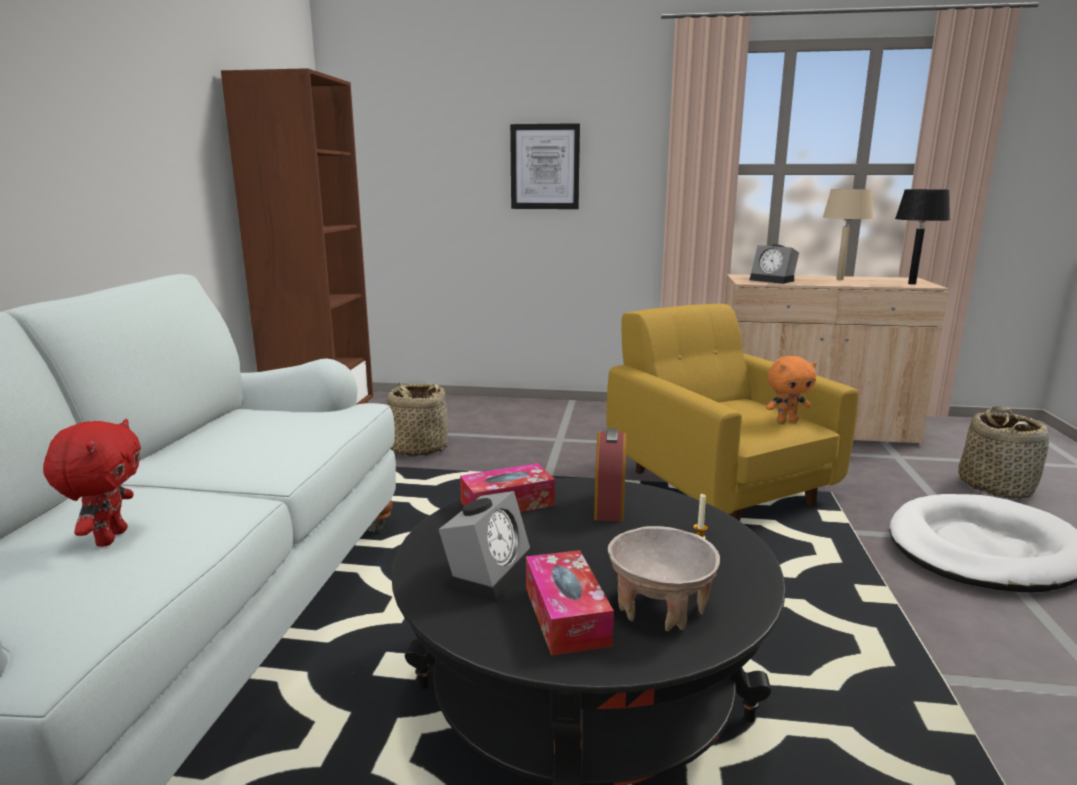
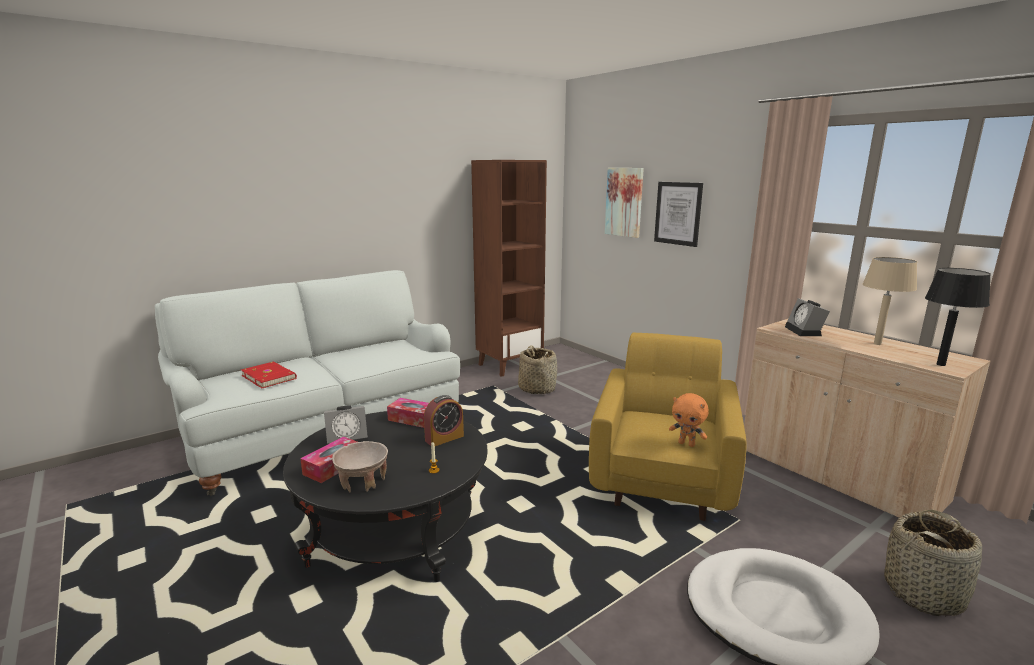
camera: 45 degrees right, 0 degrees up
red plush toy [43,419,141,547] -> red book [241,362,297,388]
none -> picture [605,168,644,238]

